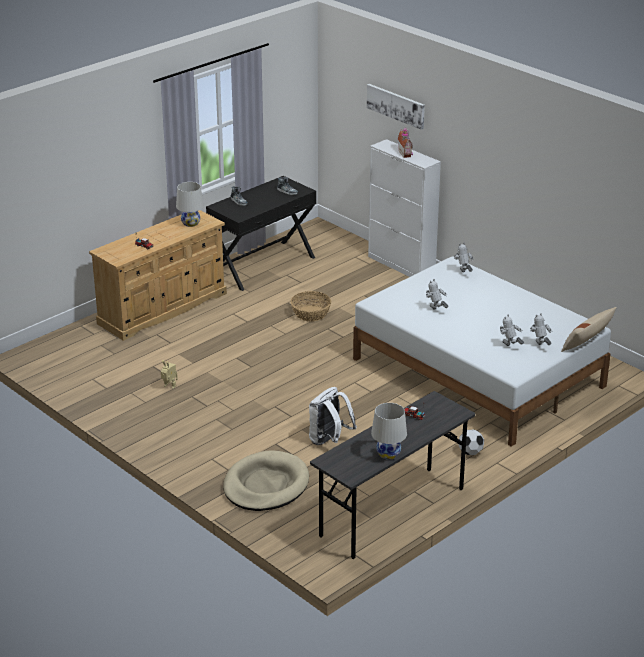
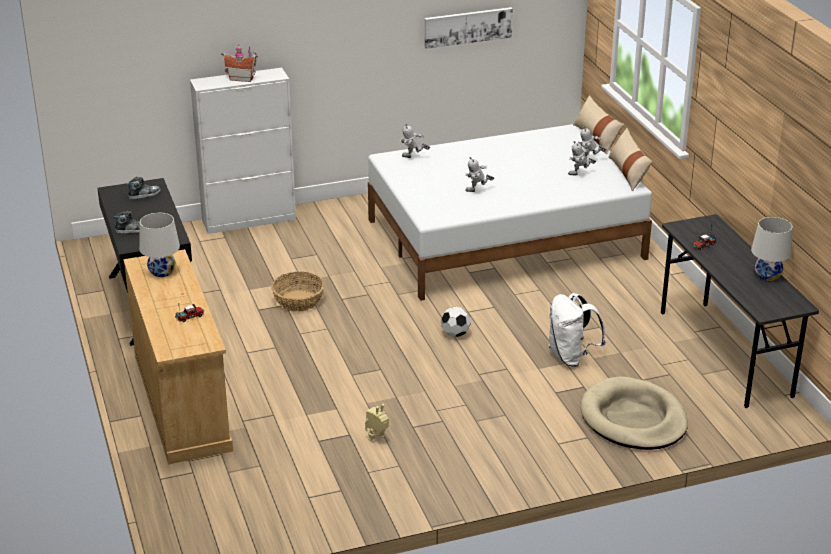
camera: 65 degrees left, 0 degrees up
picture [367,84,425,130] -> picture moved to [425,7,513,49]
football [458,430,484,455] -> football moved to [441,307,471,337]
none -> beige pillow [608,128,653,191]

